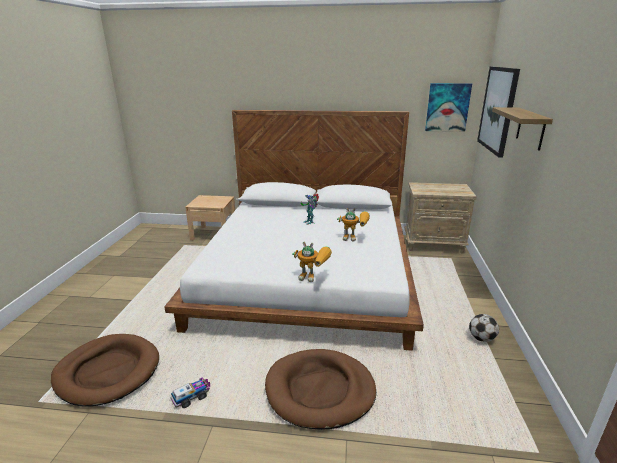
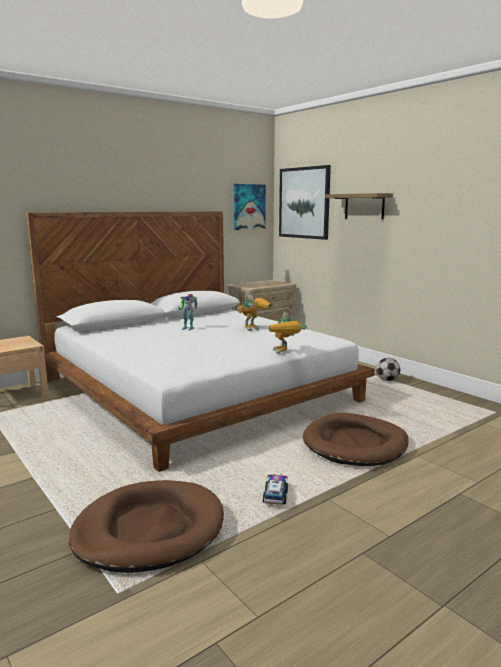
camera: 45 degrees left, 10 degrees down
toy robot [292,241,332,282] -> toy robot turned 105 degrees clockwise [269,311,306,354]

